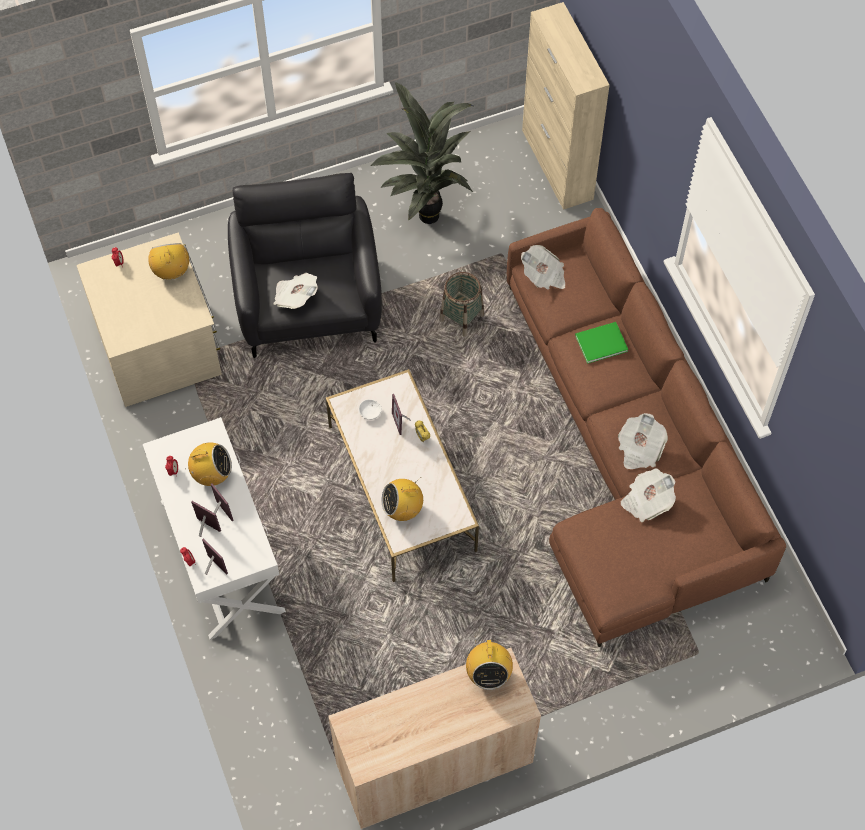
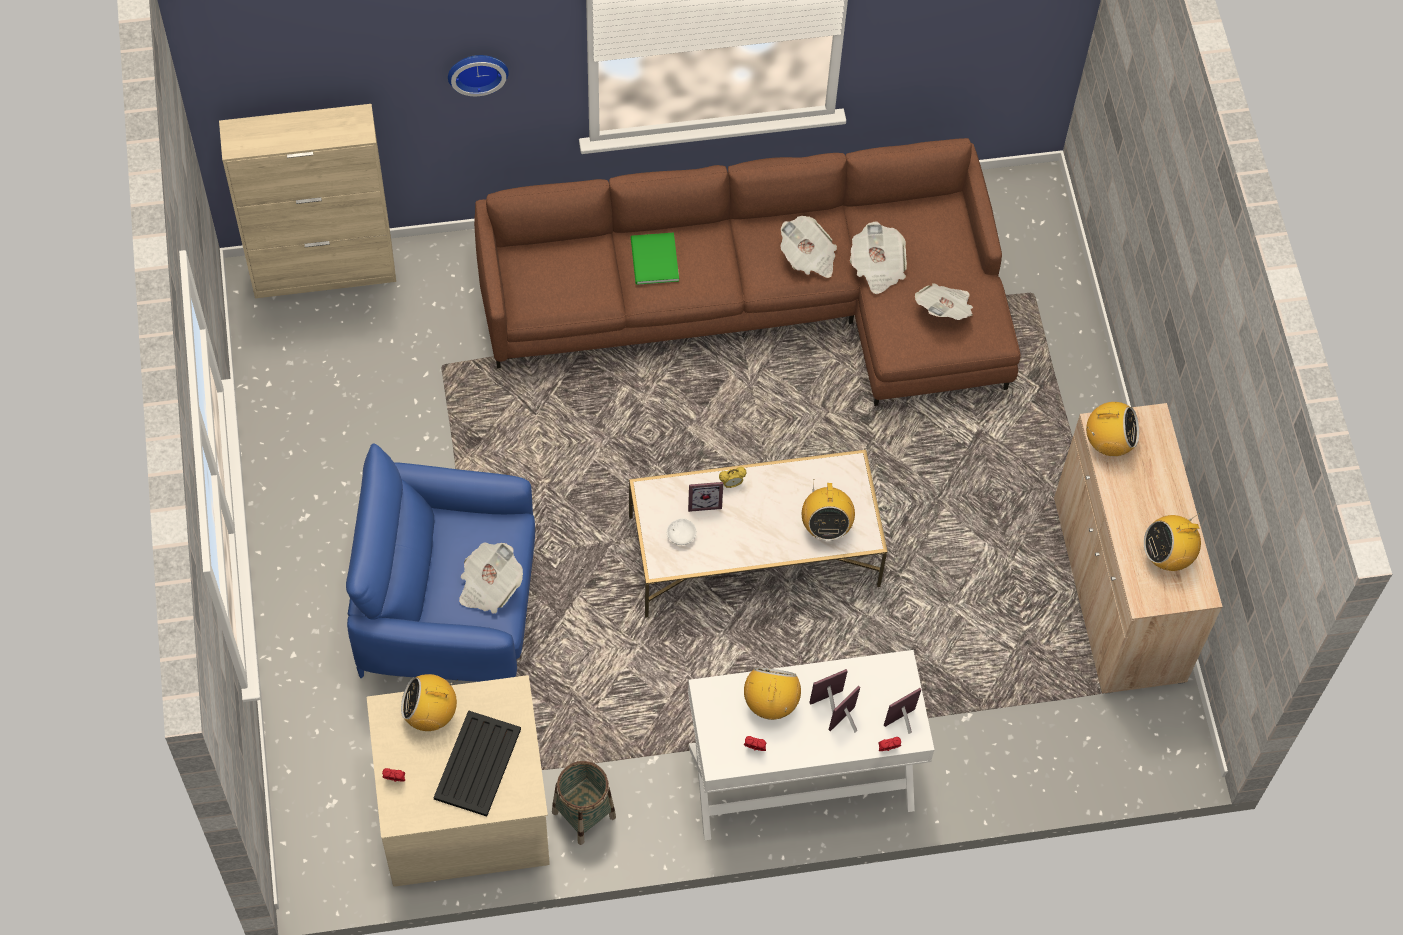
camera: 80 degrees left, 0 degrees up
black armchair [228,173,382,358] -> blue armchair [346,443,535,682]
potted plant [370,82,473,224] -> none
basket [440,272,484,337] -> basket moved to [552,761,616,845]
newspaper [521,245,565,290] -> newspaper moved to [915,283,973,320]
none -> black tray [433,710,521,817]
none -> wall clock [448,55,509,96]
none -> radio [1144,513,1201,571]

